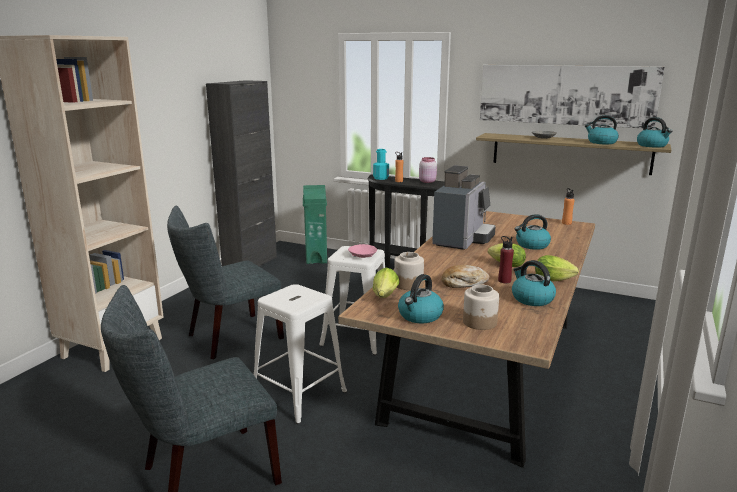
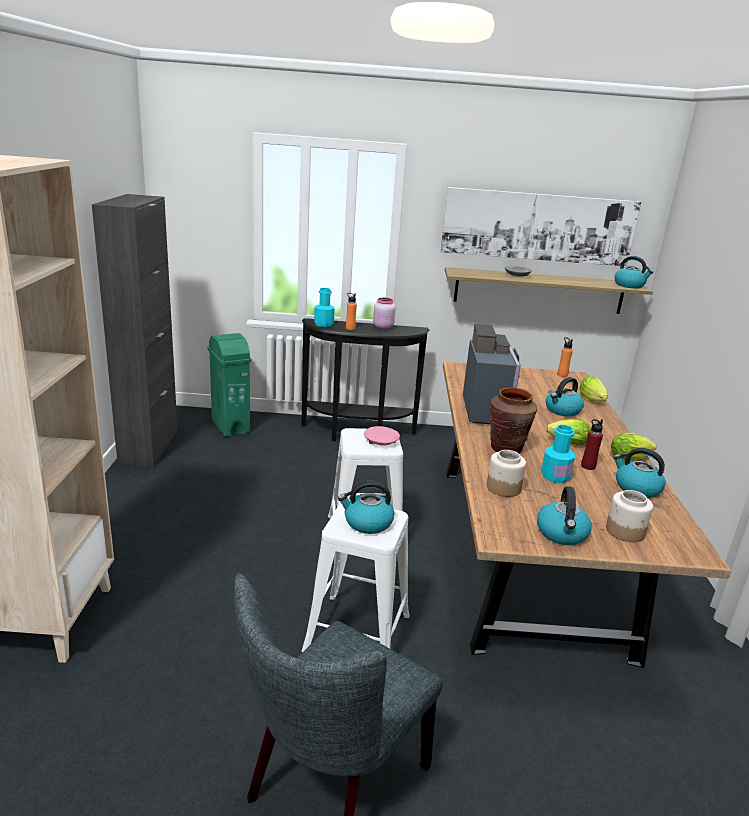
camera: 25 degrees left, 5 degrees up
grey chair [167,206,284,359] -> none
lettuce [373,268,399,298] -> lettuce moved to [579,376,608,401]
bread [441,265,490,288] -> turquoise bottle [541,425,575,483]
kettle [585,115,619,144] -> kettle moved to [338,481,394,534]
none -> brown vase [490,387,537,453]

